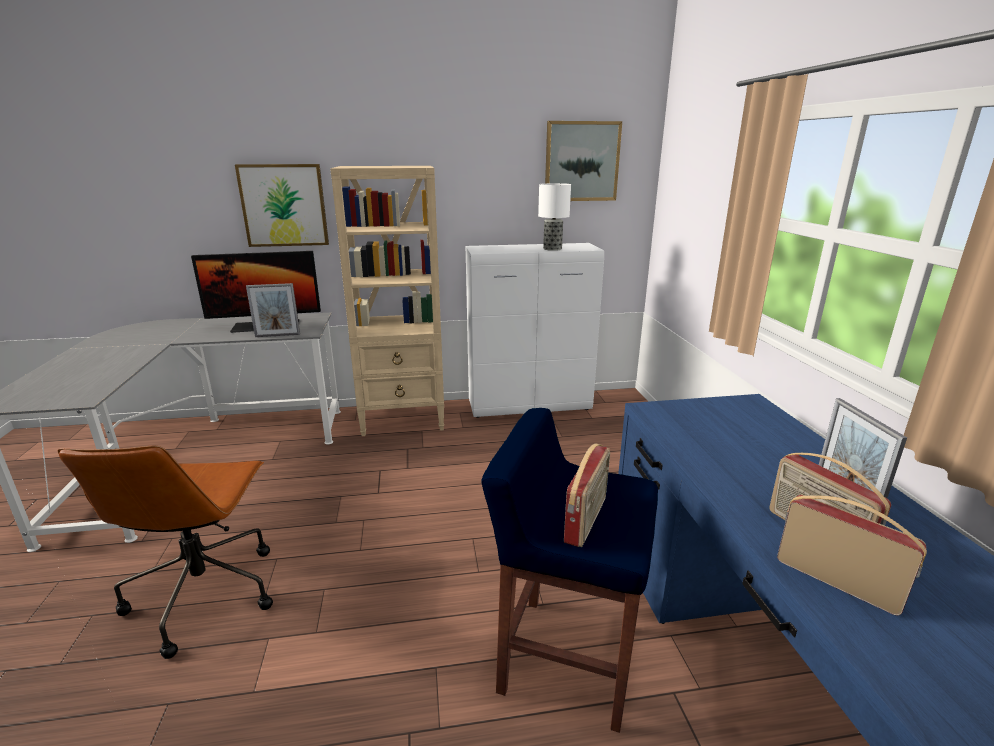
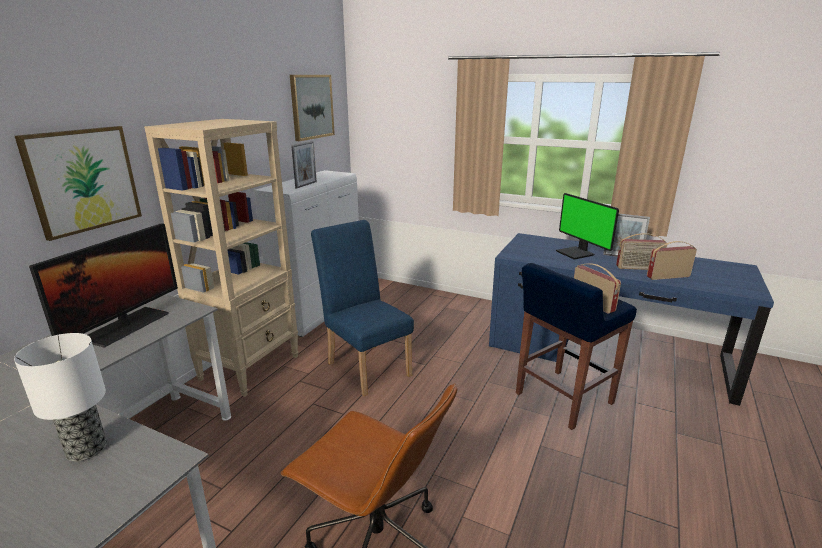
camera: 55 degrees left, 0 degrees up
picture frame [246,283,300,337] -> picture frame moved to [291,141,317,189]
table lamp [538,183,571,251] -> table lamp moved to [14,333,107,462]
none -> blue chair [311,220,414,396]
none -> monitor [556,193,619,260]

